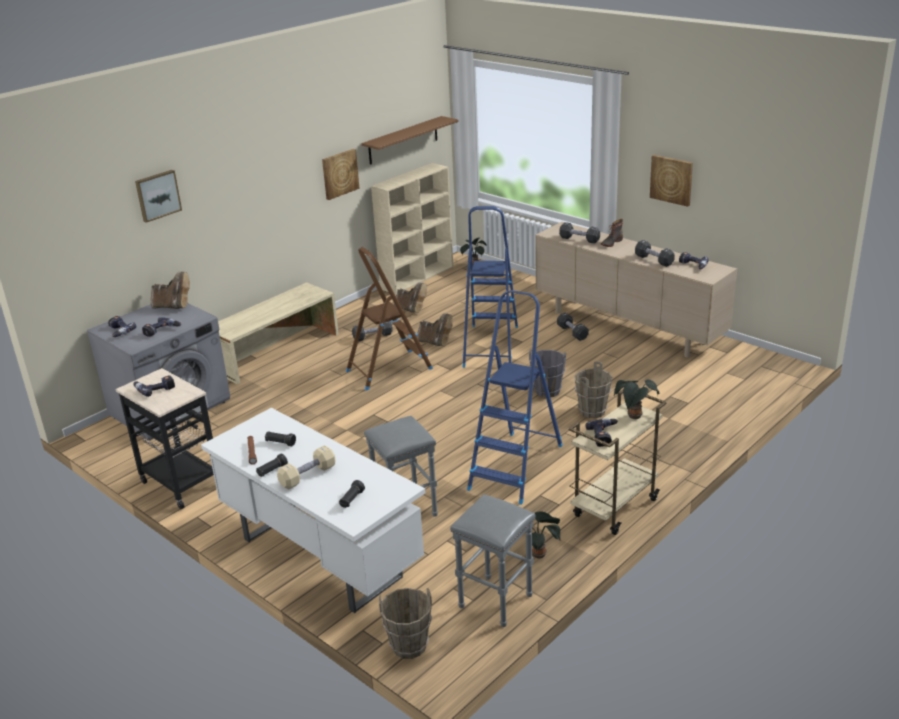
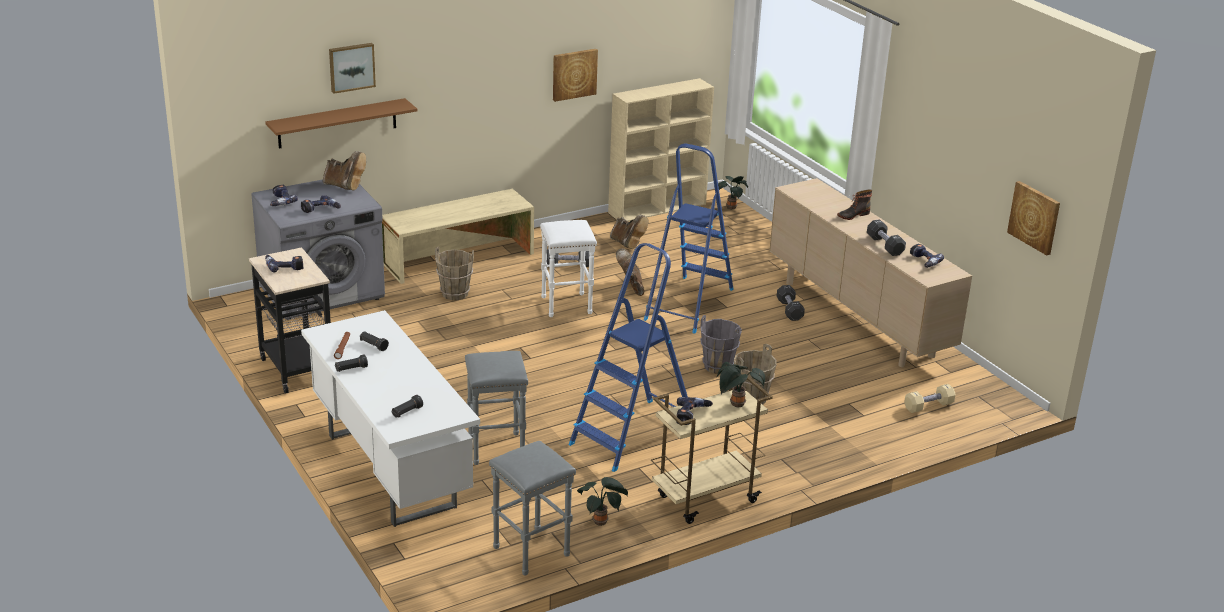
camera: 15 degrees right, 0 degrees up
beige dumbbell [277,445,335,490] -> beige dumbbell moved to [904,384,956,413]
brown step ladder [346,247,433,391] -> white stool [540,220,597,317]
brown shelf [361,116,459,165] -> brown shelf moved to [265,98,417,148]
brown bucket [379,588,432,659] -> brown bucket moved to [435,247,474,300]
brown boot [417,313,453,346] -> brown boot turned 150 degrees counterclockwise [616,248,644,296]
black dumbbell [559,222,600,244] -> none
picture [650,155,693,207] -> picture moved to [1007,181,1060,255]

